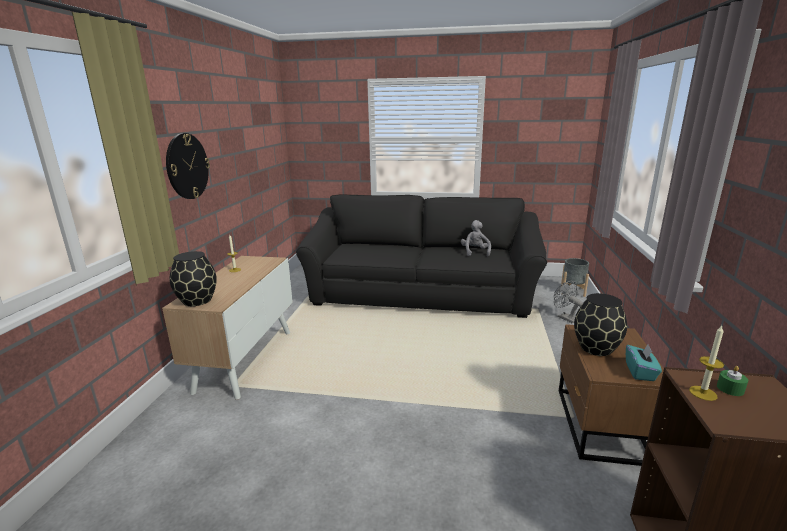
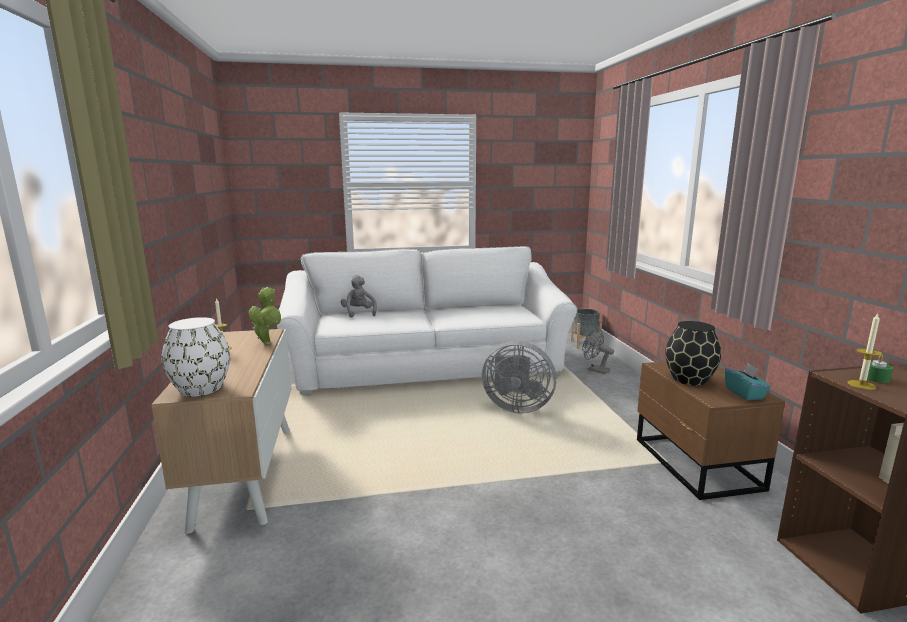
camera: 20 degrees left, 5 degrees down
wall clock [166,133,210,199] -> none
black vase [170,251,217,306] -> white vase [161,317,230,397]
black sofa [296,194,547,318] -> white sofa [277,246,577,395]
grey plush toy [461,220,491,257] -> grey plush toy moved to [341,275,377,318]
none -> potted plant [249,287,281,344]
none -> grey fan [482,341,557,414]

